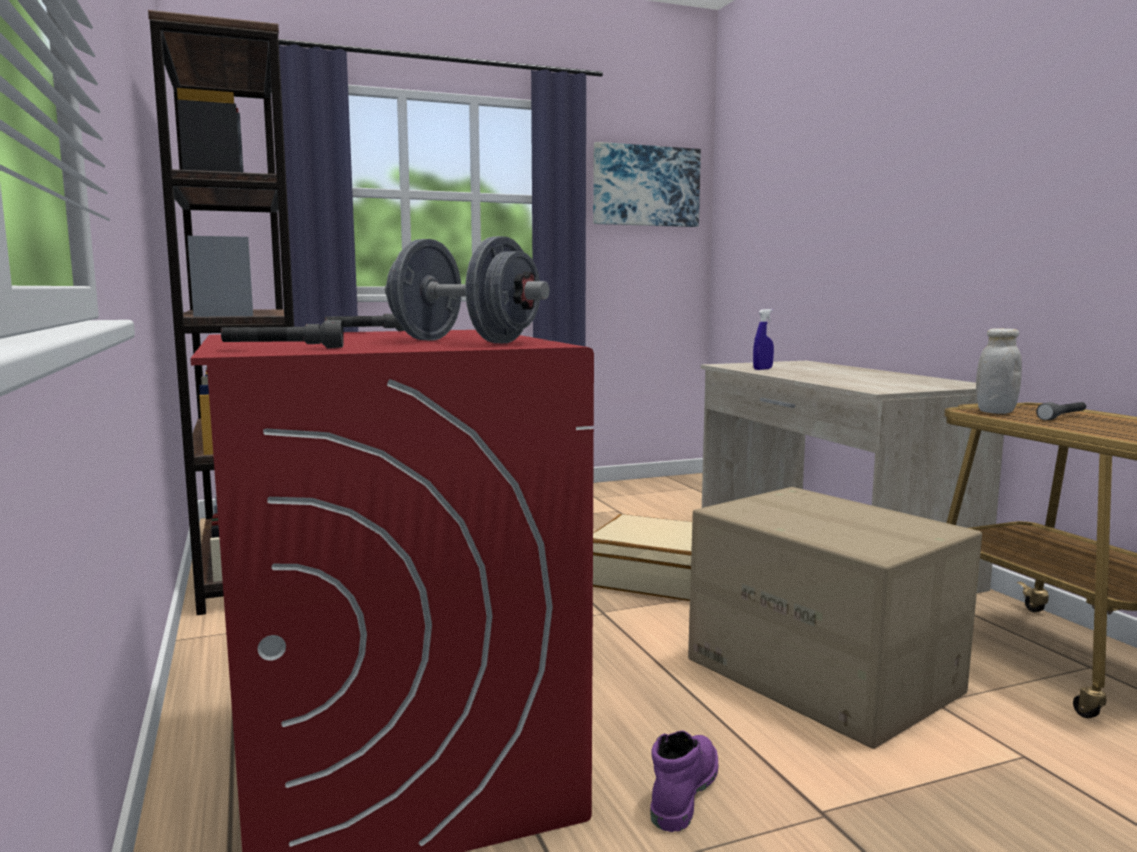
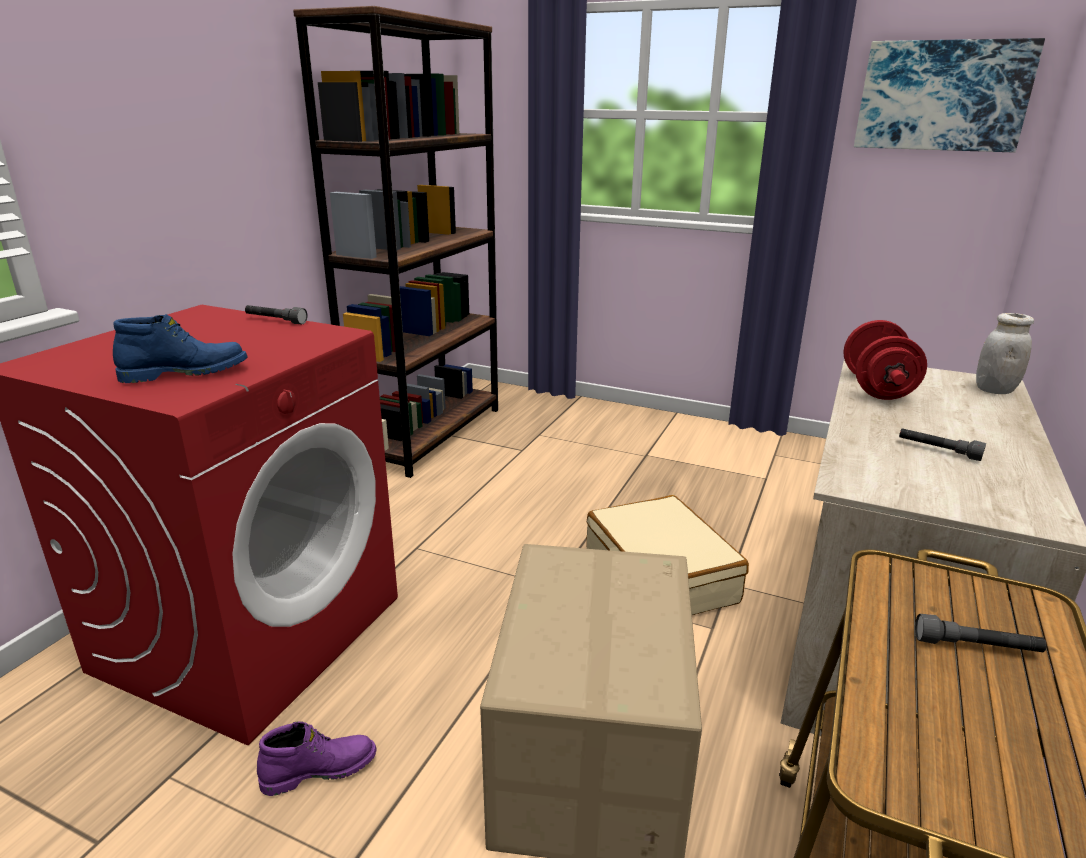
camera: 45 degrees right, 15 degrees up
grey flashlight [221,320,344,348] -> grey flashlight moved to [899,428,986,461]
grey dumbbell [385,236,550,343] -> blue boot [113,314,247,383]
blue spray bottle [753,309,774,370] -> red dumbbell [843,320,927,400]
white jar [976,328,1022,414] -> white jar moved to [976,313,1034,394]

